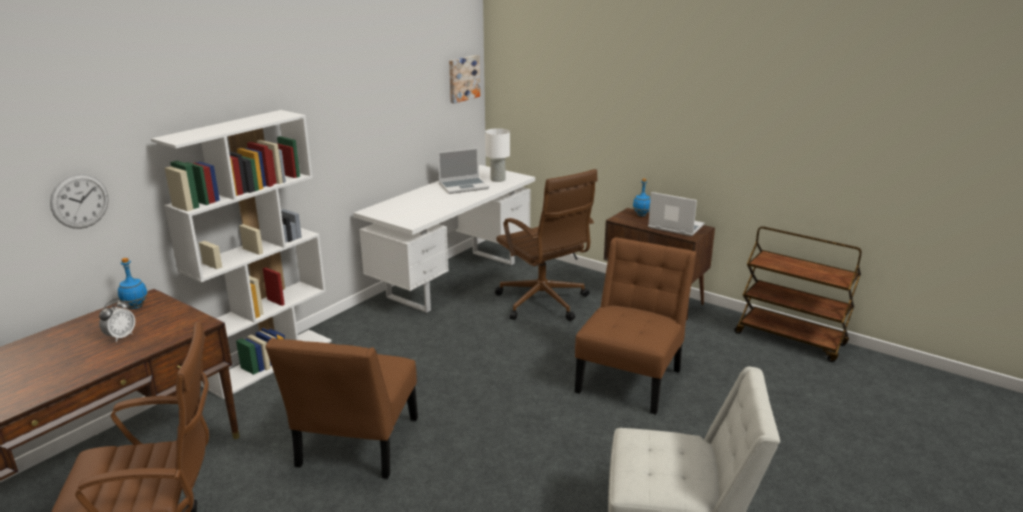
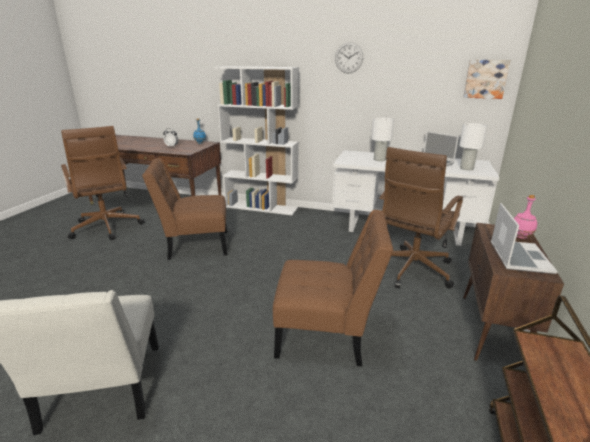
camera: 70 degrees right, 0 degrees up
wall clock [50,174,109,229] -> wall clock moved to [335,42,363,73]
blue bottle [633,178,650,216] -> pink bottle [514,195,537,239]
none -> white table lamp [371,117,394,161]

